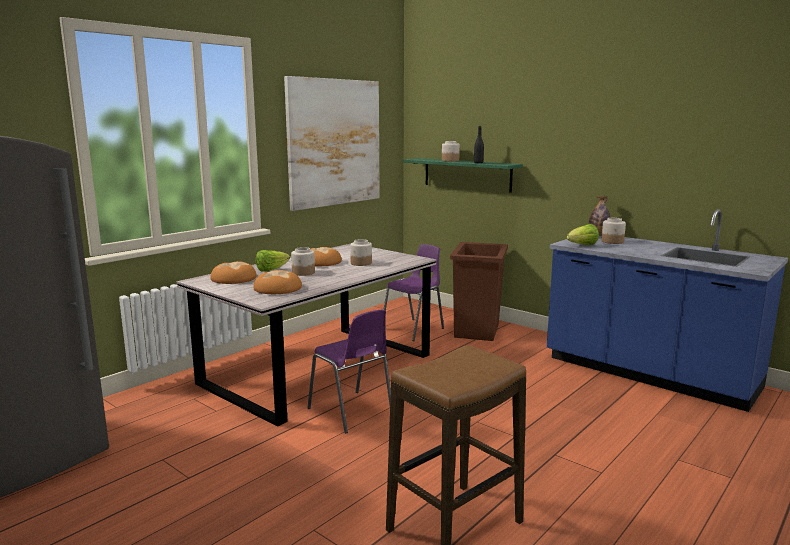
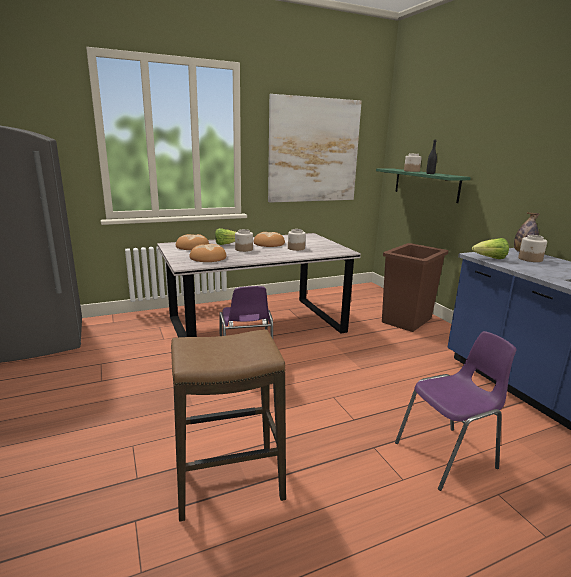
camera: 25 degrees right, 5 degrees up
purple chair [384,244,444,341] -> purple chair moved to [395,331,516,491]

